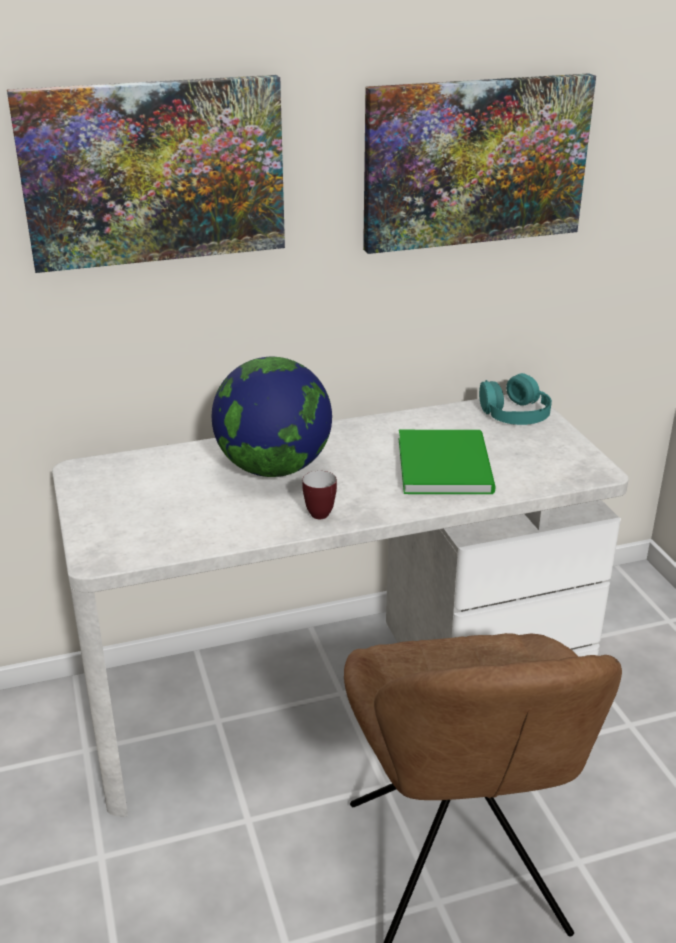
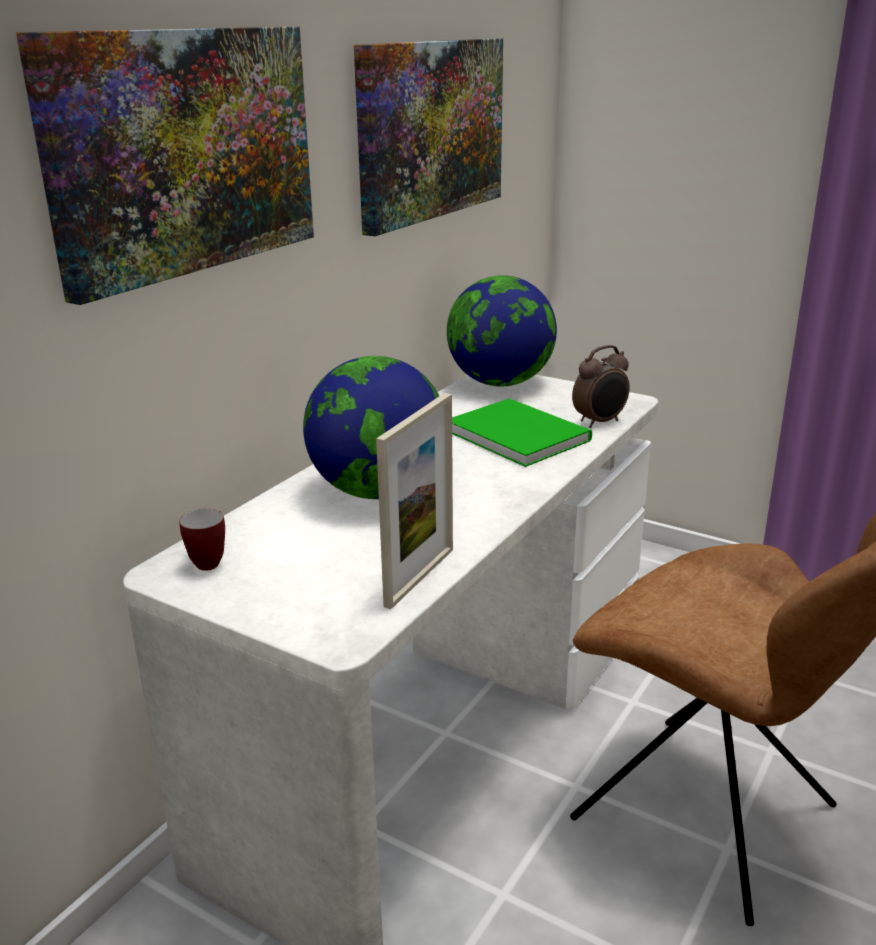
camera: 40 degrees left, 5 degrees down
mug [302,471,337,519] -> mug moved to [179,509,225,571]
turquoise headphones [479,373,552,425] -> globe [447,275,557,387]
none -> picture frame [376,393,453,609]
none -> alarm clock [572,345,630,428]

